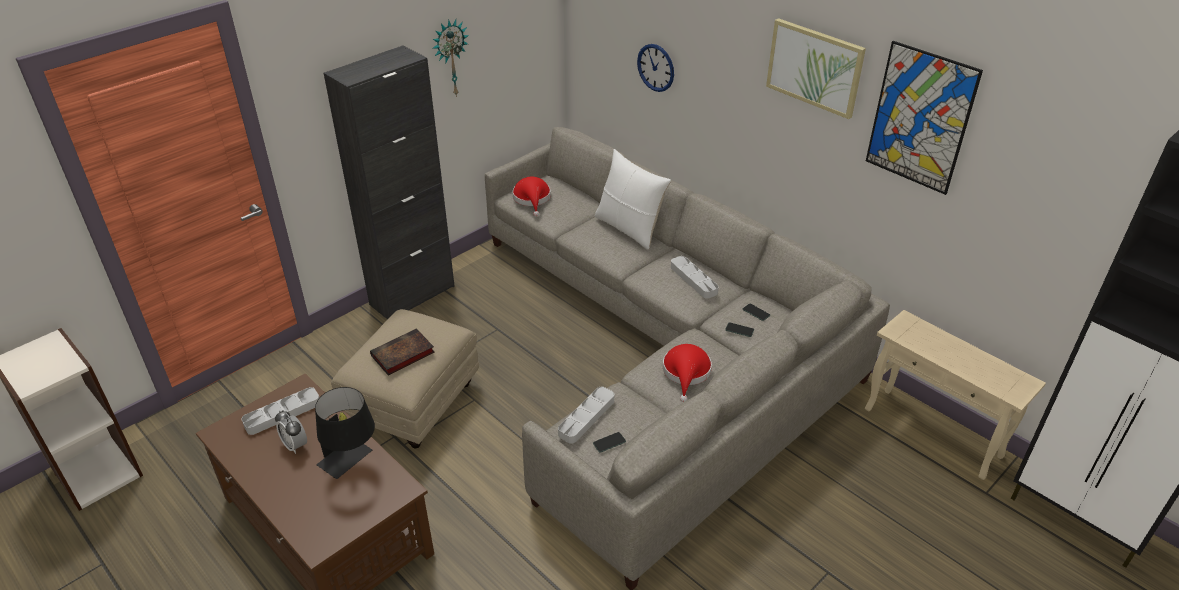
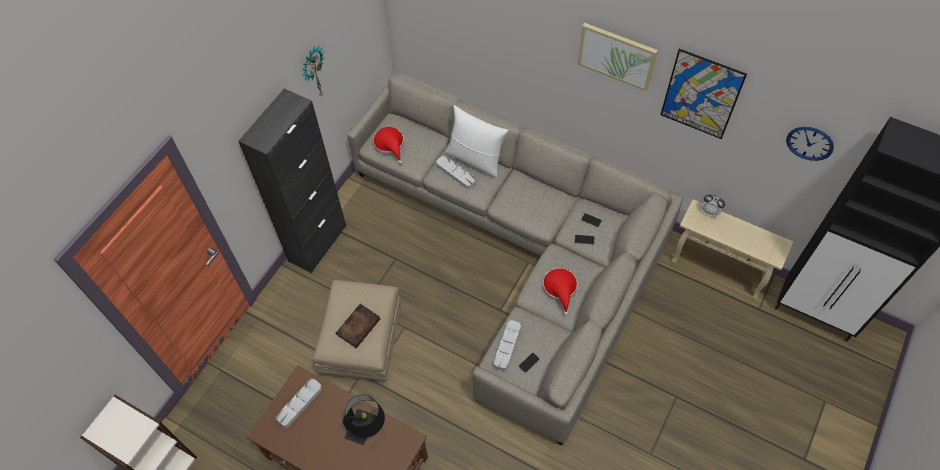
camera: 15 degrees left, 20 degrees up
alarm clock [275,411,307,454] -> alarm clock moved to [701,195,725,217]
wall clock [637,44,674,92] -> wall clock moved to [786,127,834,161]
grey tray [671,256,719,299] -> grey tray moved to [436,156,476,189]

